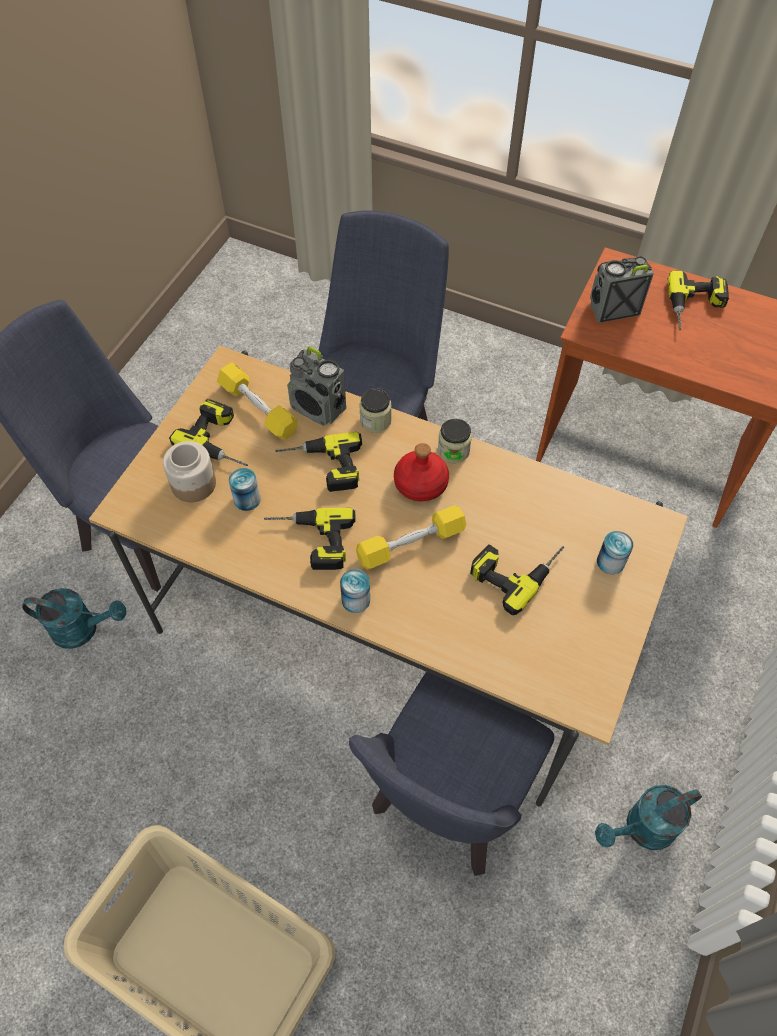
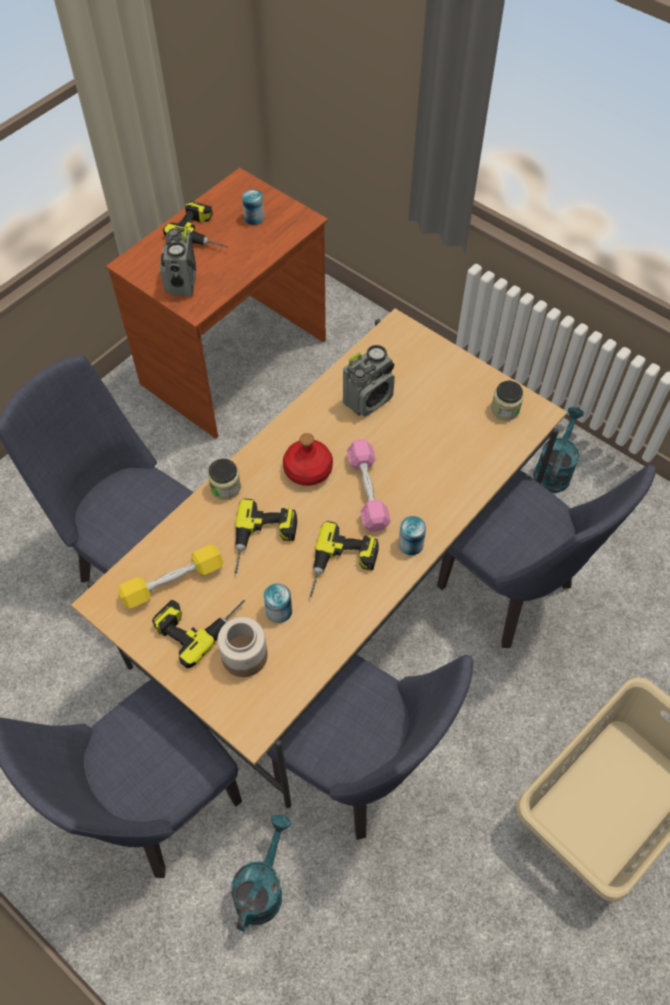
camera: 75 degrees left, 0 degrees up
radio [287,346,346,426] -> radio moved to [343,345,395,417]
yellow dumbbell [356,505,466,570] -> pink dumbbell [347,439,391,532]
jar [438,419,472,463] -> jar moved to [491,381,524,421]
power drill [470,545,564,615] -> none
turquoise watering can [595,785,702,850] -> turquoise watering can turned 150 degrees counterclockwise [533,407,584,493]
can [597,531,633,574] -> can moved to [242,189,265,225]
none -> blue chair [266,655,473,840]

